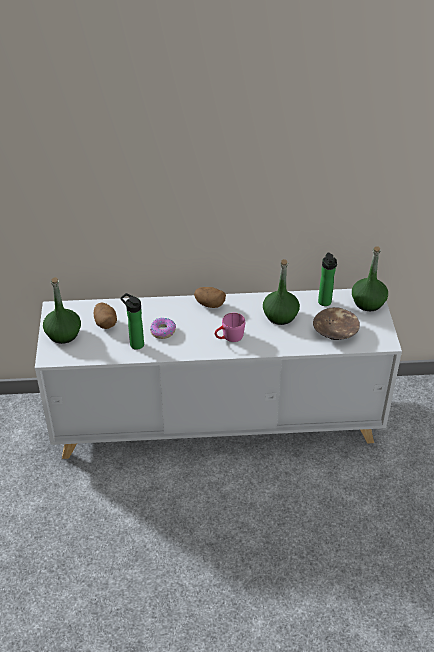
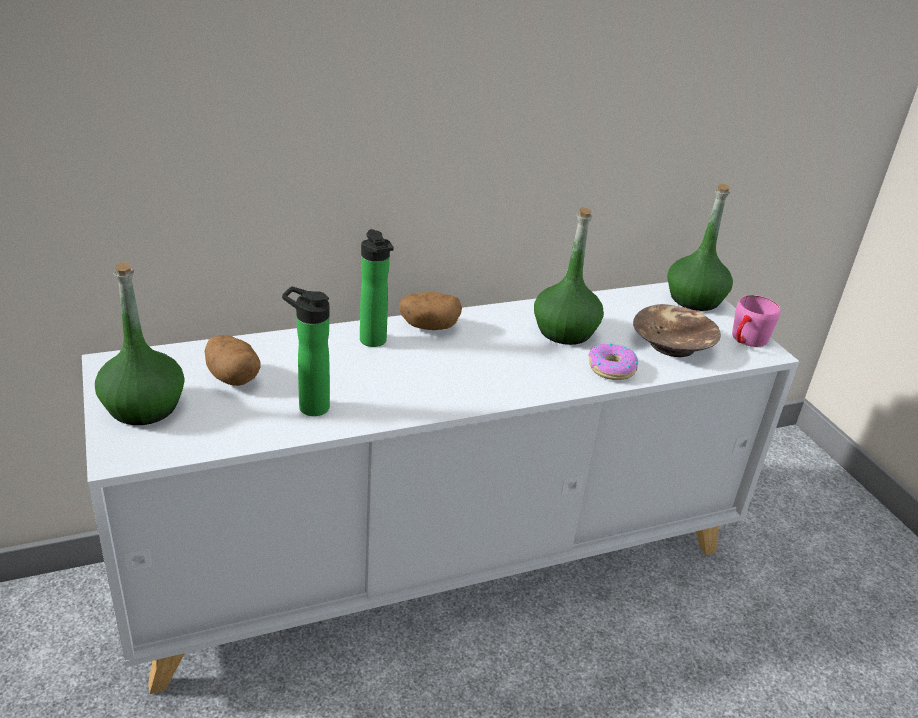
camera: 20 degrees left, 10 degrees down
donut [150,318,176,339] -> donut moved to [589,343,638,380]
pink mug [215,313,245,342] -> pink mug moved to [732,295,780,347]
bottle [318,252,337,306] -> bottle moved to [360,229,394,347]

